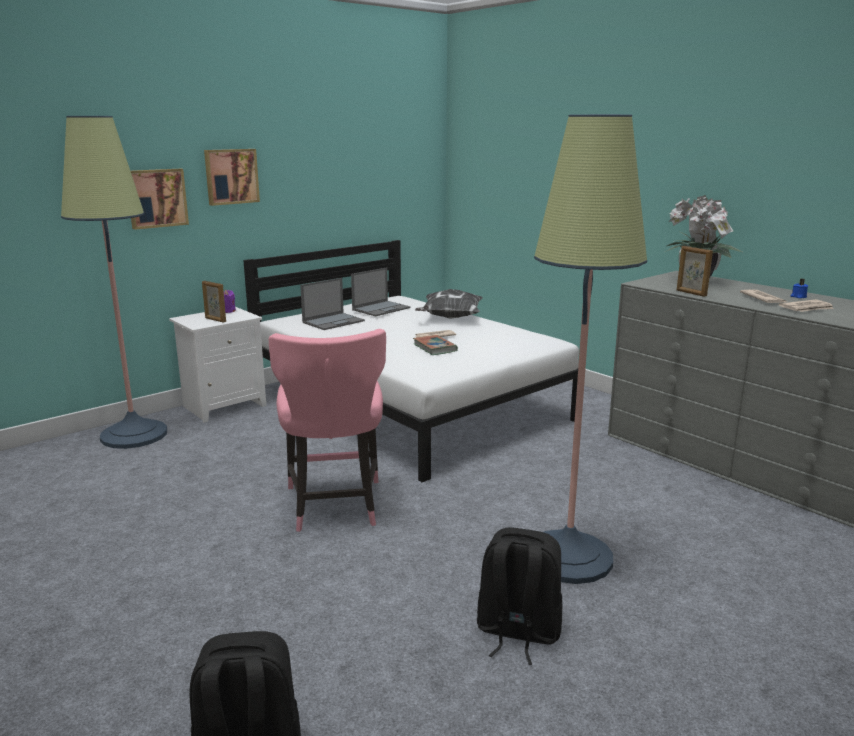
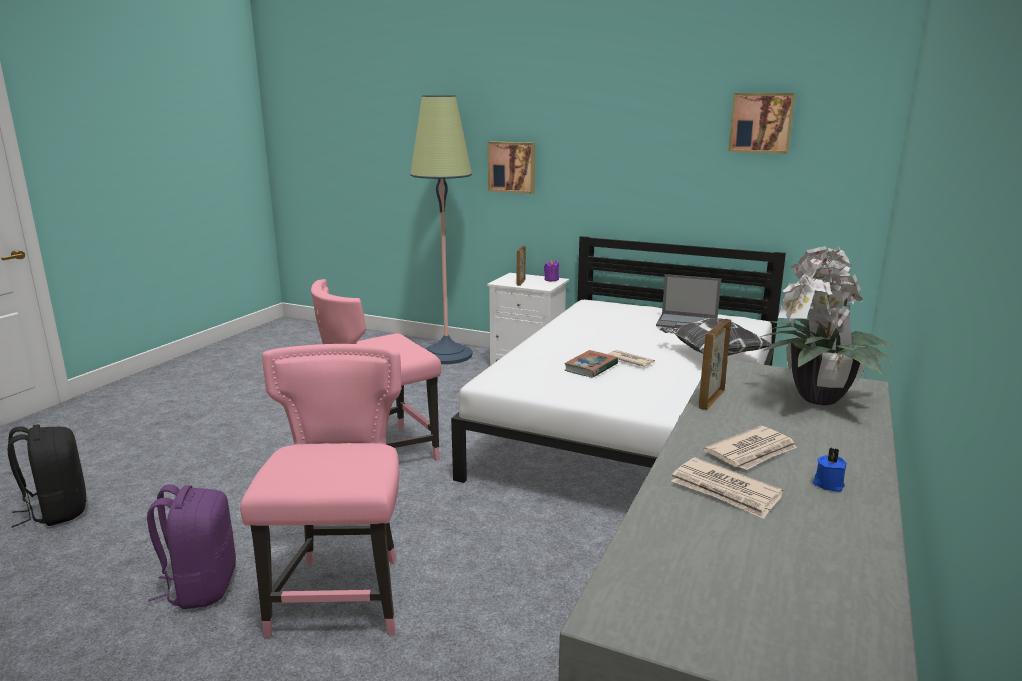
camera: 65 degrees right, 0 degrees up
picture [204,149,260,206] -> picture moved to [728,93,795,154]
laptop [300,278,365,330] -> none
black backpack [477,527,563,665] -> purple backpack [147,484,236,609]
floor lamp [534,114,647,584] -> pink chair [240,344,401,637]

